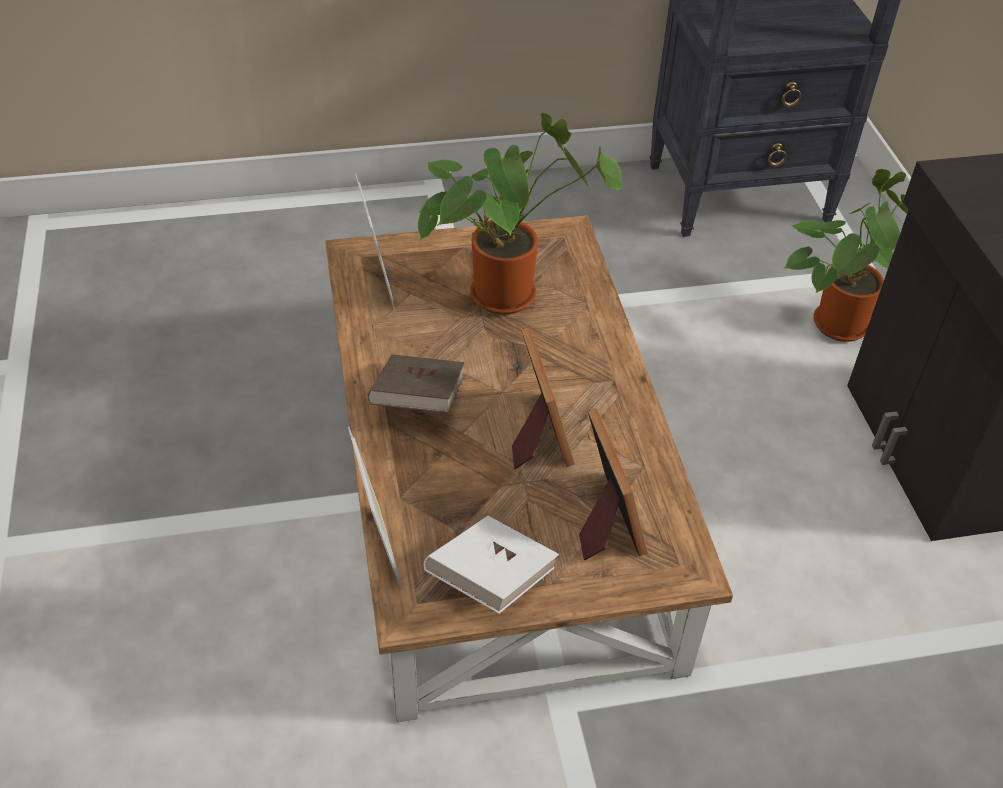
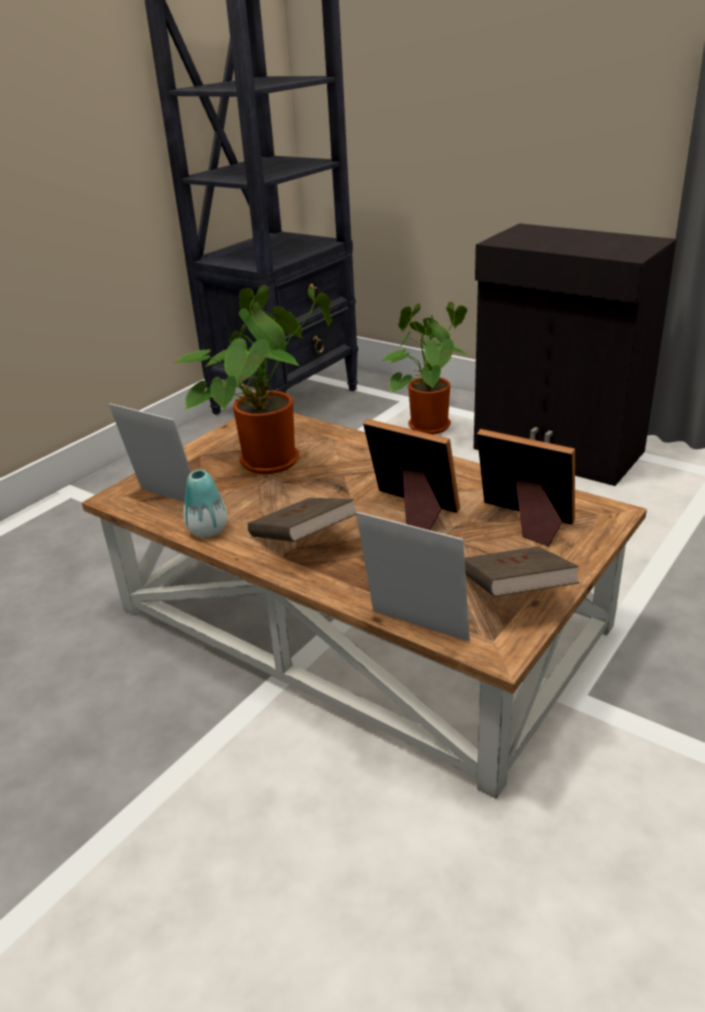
camera: 40 degrees left, 15 degrees down
white book [424,516,559,614] -> brown book [465,546,580,597]
none -> vase [184,469,227,537]

